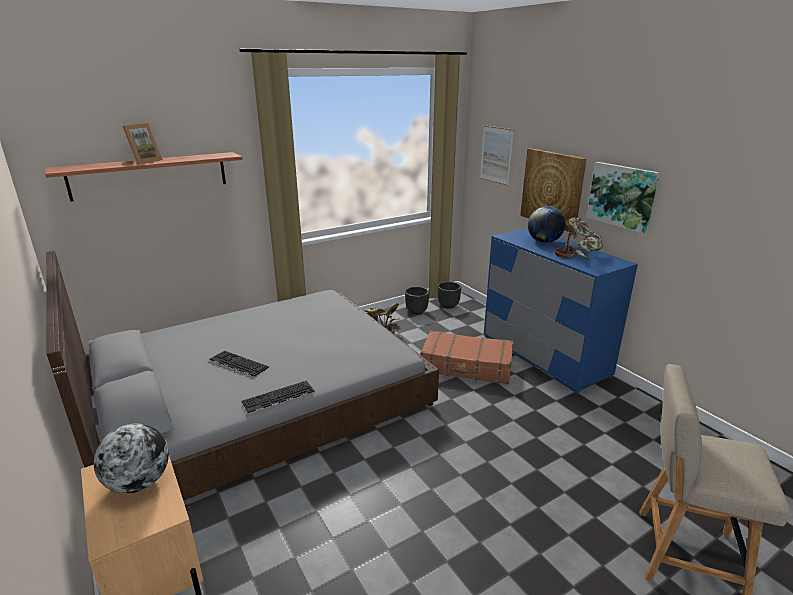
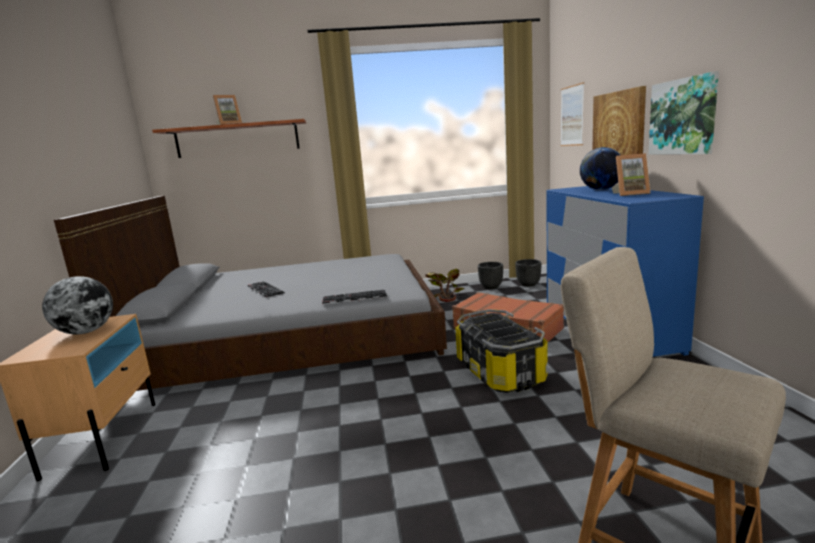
camera: 25 degrees right, 10 degrees down
keyboard [242,381,315,414] -> keyboard moved to [322,290,387,304]
potted plant [554,217,603,261] -> picture frame [612,153,651,196]
none -> storage box [455,309,548,393]

